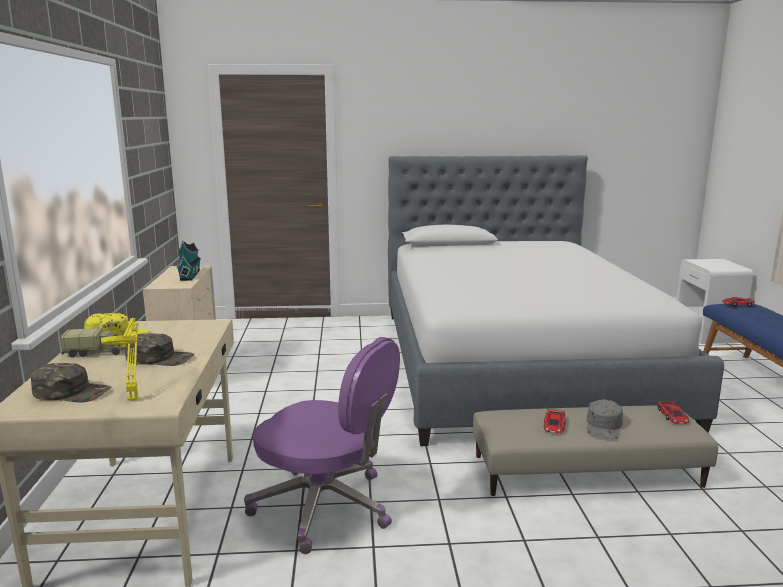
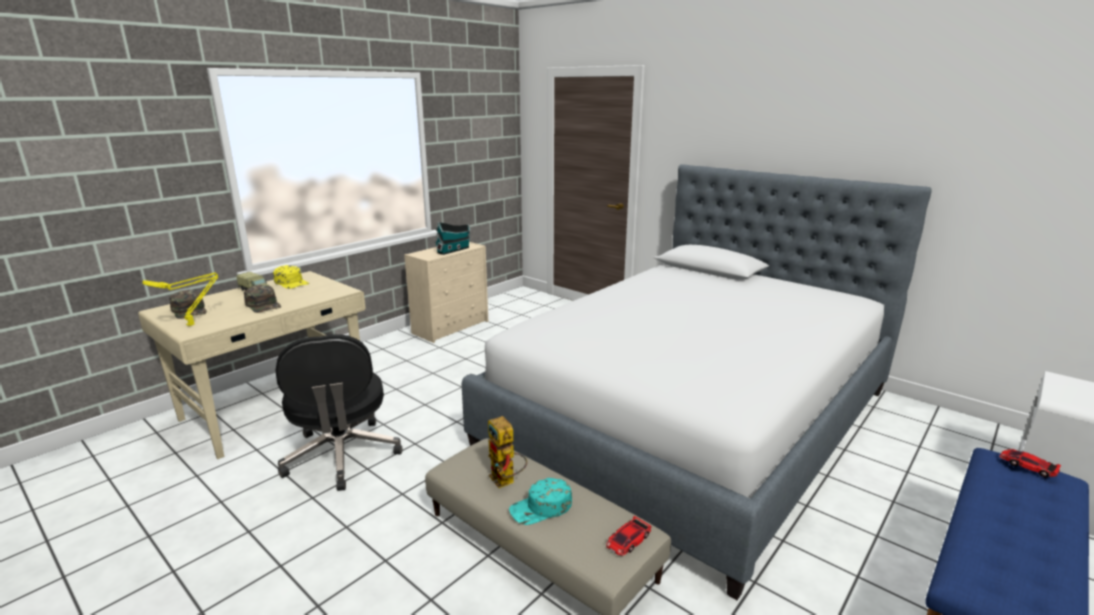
camera: 45 degrees right, 5 degrees up
purple office chair [244,337,400,554] -> black office chair [275,334,402,491]
toy car [544,409,566,433] -> toy robot [488,416,527,488]
grey cap [587,399,623,439] -> turquoise cap [509,478,572,525]

